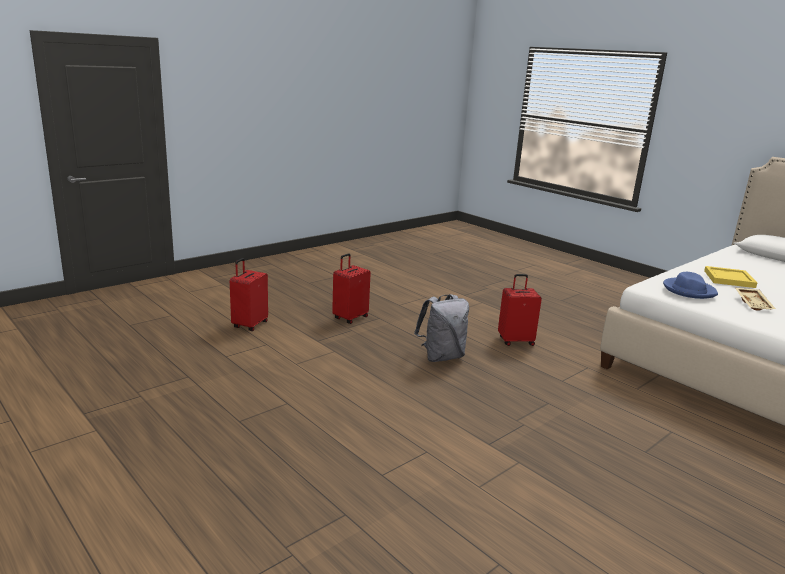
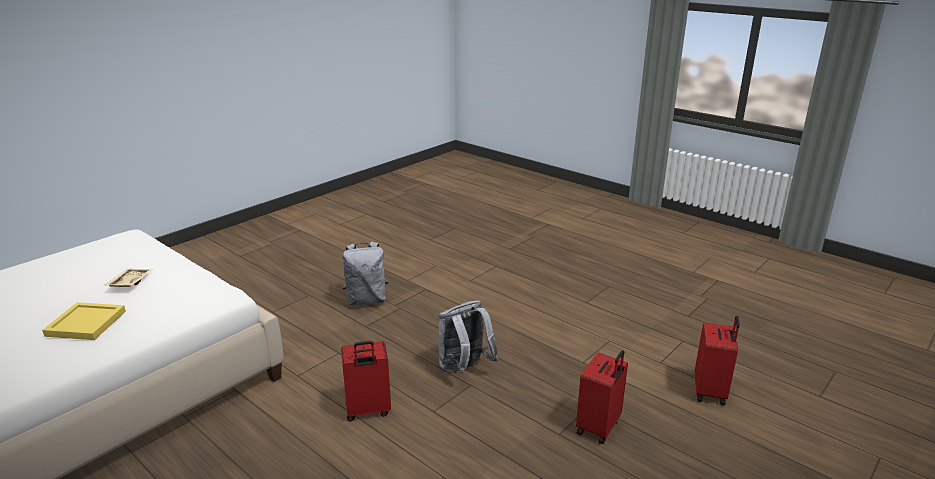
camera: 175 degrees right, 5 degrees up
blue hat [663,272,718,299] -> none
none -> grey backpack [343,241,388,306]

